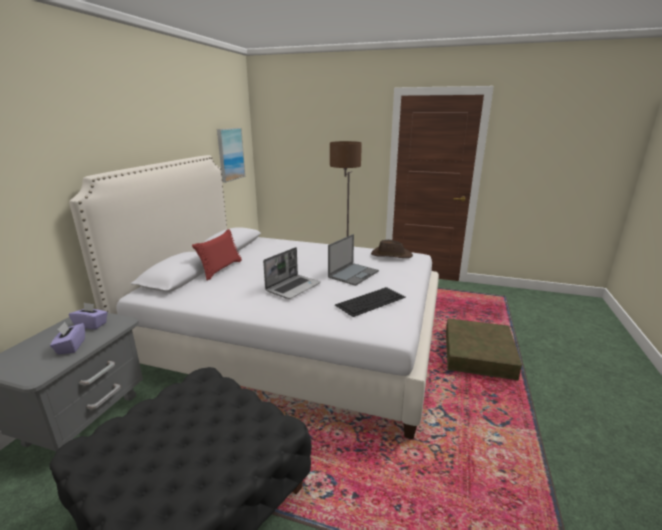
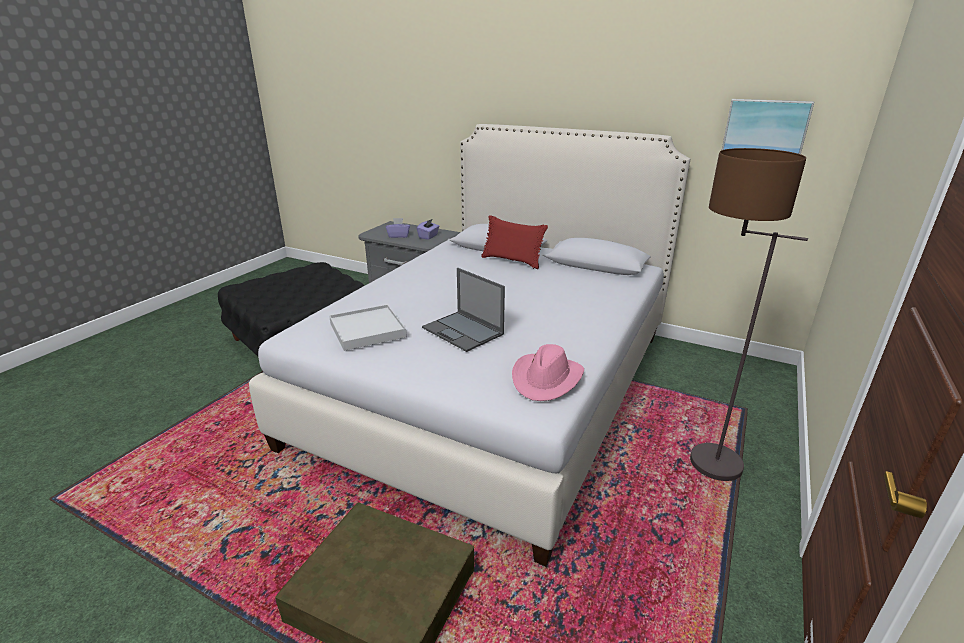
camera: 100 degrees right, 5 degrees up
laptop [263,247,321,299] -> none
keyboard [335,287,406,317] -> white tray [329,304,407,351]
brown hat [371,240,413,258] -> pink hat [512,344,584,401]

